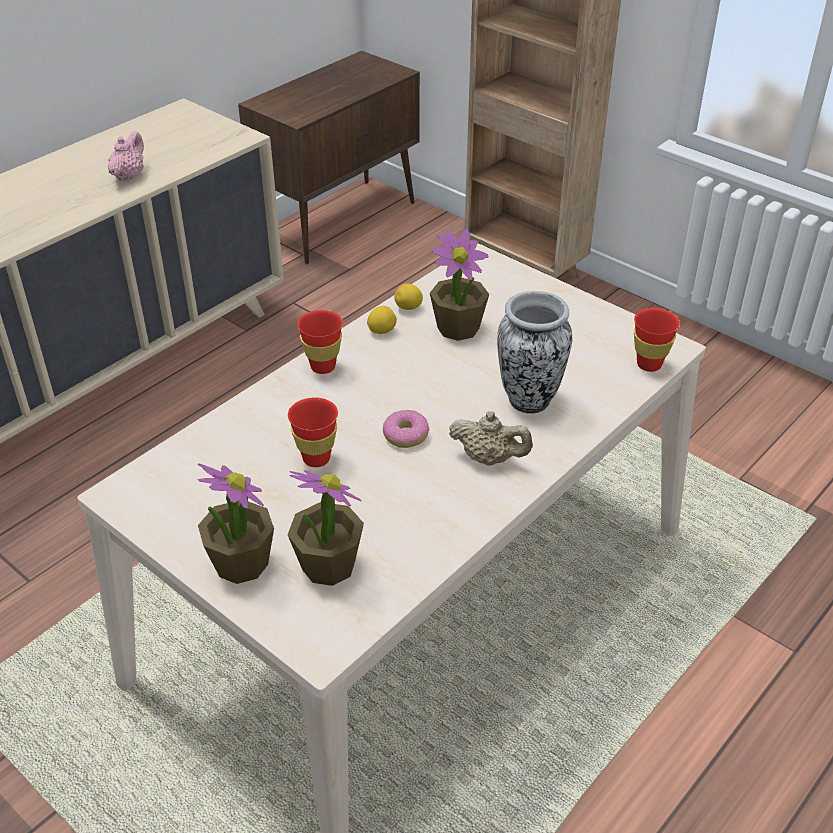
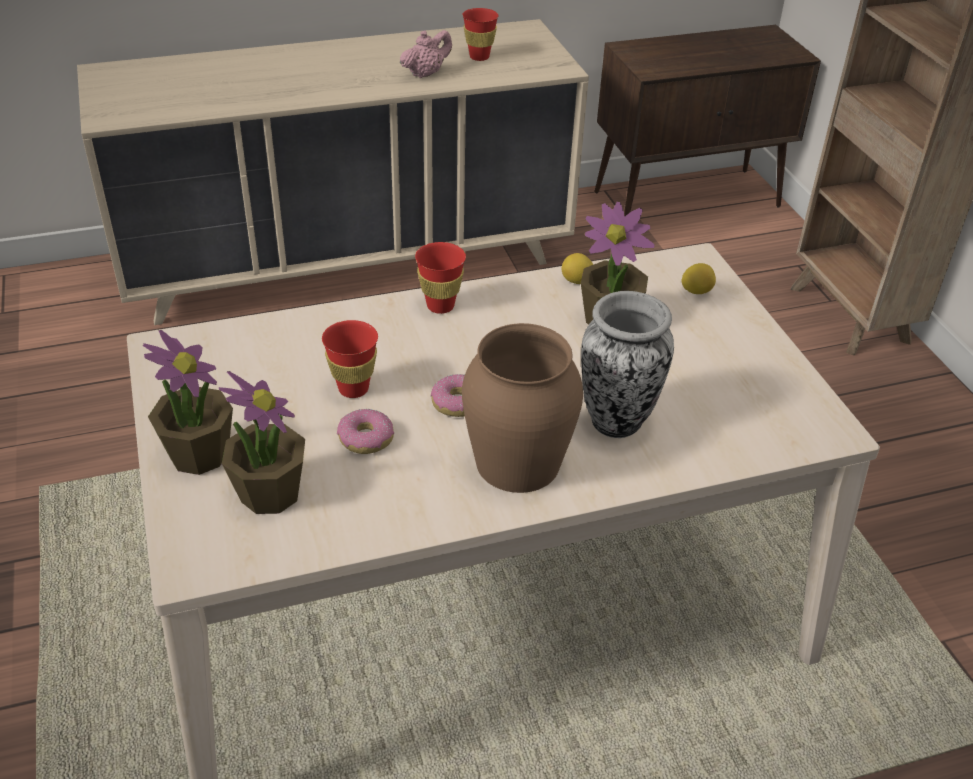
camera: 30 degrees right, 0 degrees up
lemon [367,306,397,334] -> lemon moved to [681,263,716,294]
beige teapot [449,411,533,466] -> brown vase [462,323,583,493]
red cup [634,308,680,372] -> red cup moved to [463,8,498,61]
none -> donut [337,409,394,454]

